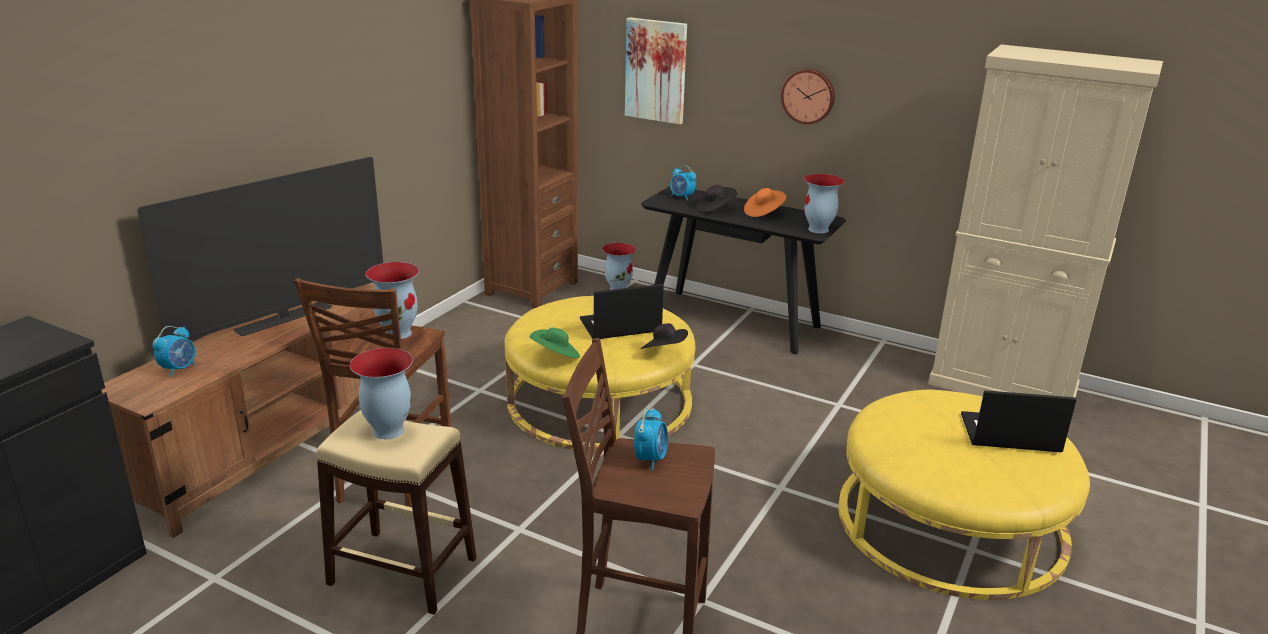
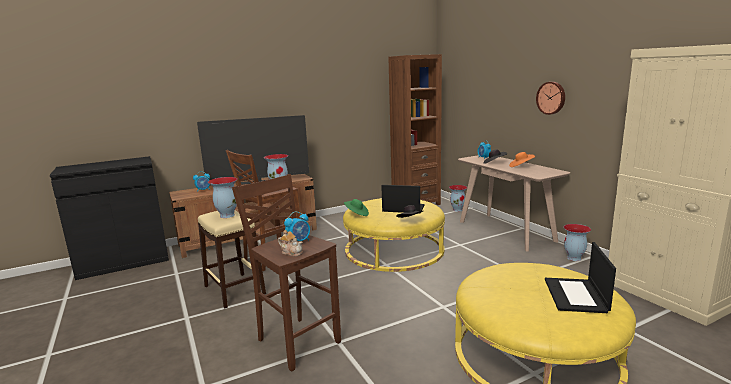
camera: 35 degrees right, 10 degrees down
picture [625,17,687,124] -> none
black console table [641,186,846,355] -> beige console table [458,155,570,251]
vase [804,174,845,234] -> vase moved to [564,224,591,261]
laptop [961,390,1076,452] -> laptop turned 120 degrees counterclockwise [545,242,616,313]
none -> teapot [278,230,303,256]

